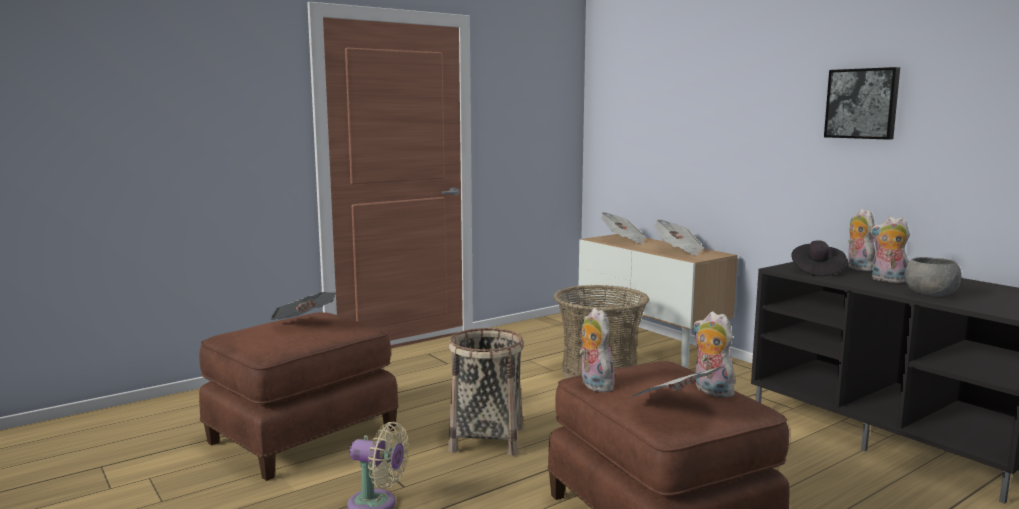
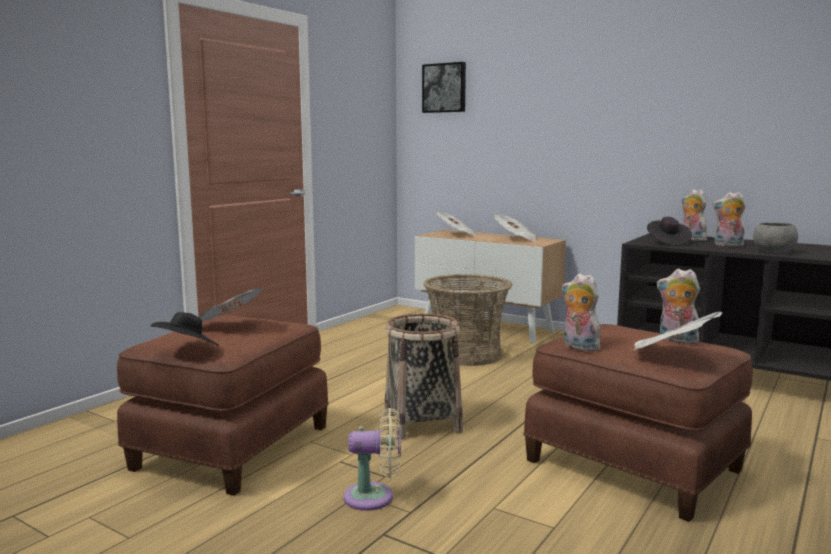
camera: 20 degrees left, 0 degrees up
picture [824,67,900,140] -> picture moved to [422,62,466,113]
none -> black hat [150,312,219,345]

